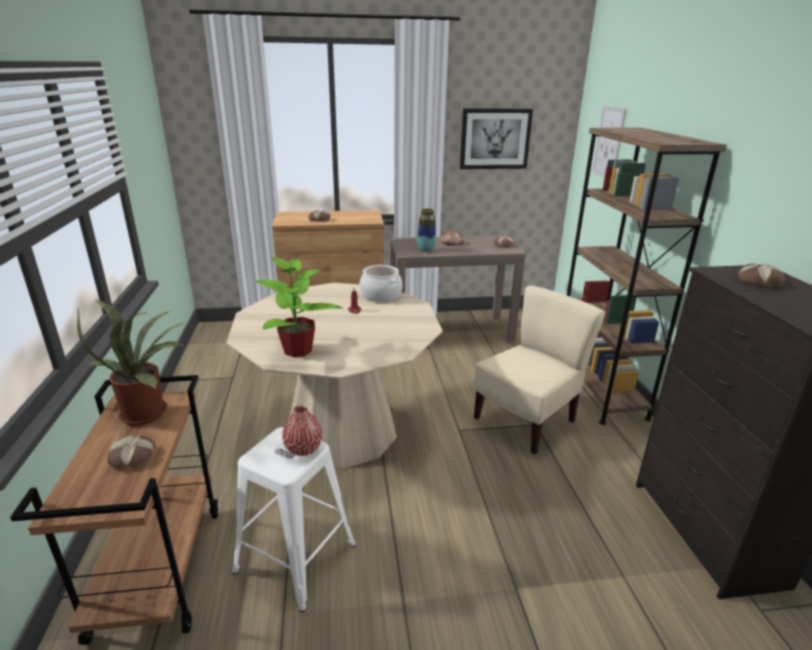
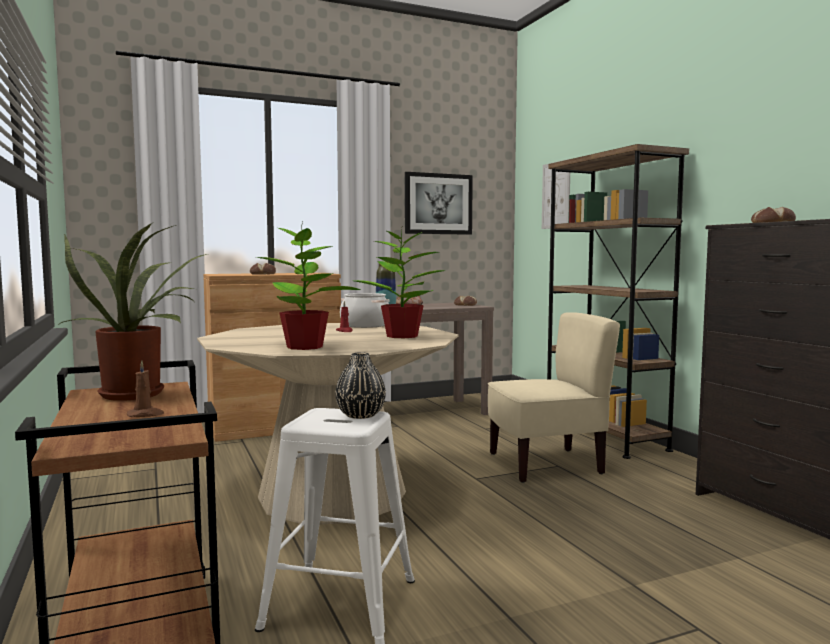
camera: 15 degrees left, 20 degrees down
bread [107,435,156,469] -> brown candle [127,360,164,417]
red vase [282,405,322,456] -> black vase [335,352,386,419]
beige chair [474,285,605,454] -> beige chair turned 45 degrees clockwise [488,312,620,483]
none -> potted plant [354,225,445,338]

